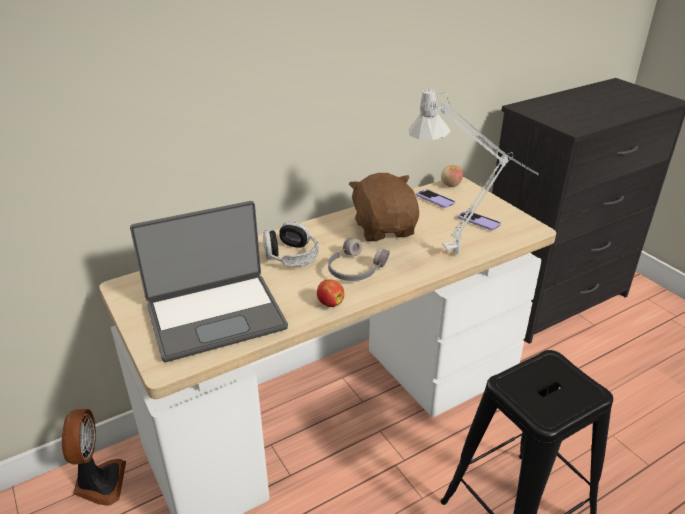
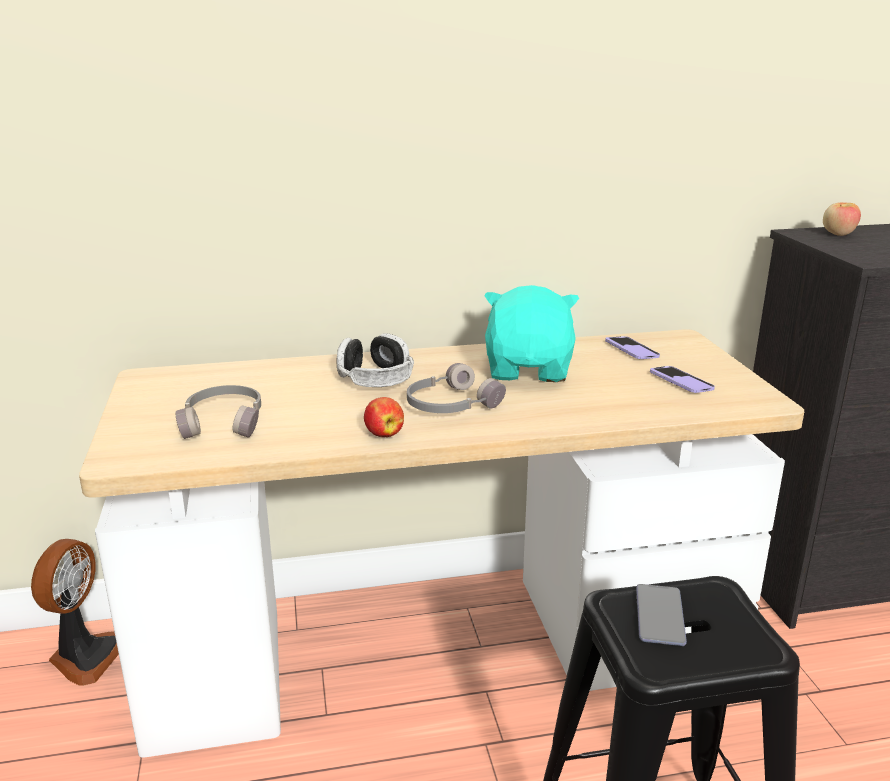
camera: 20 degrees right, 10 degrees down
laptop [130,201,288,362] -> grey headphones [176,385,261,439]
brown plush toy [349,173,419,241] -> turquoise plush toy [484,285,579,382]
grey table lamp [409,89,539,255] -> none
apple [441,165,463,187] -> apple moved to [823,202,861,236]
none -> phone [636,584,687,646]

